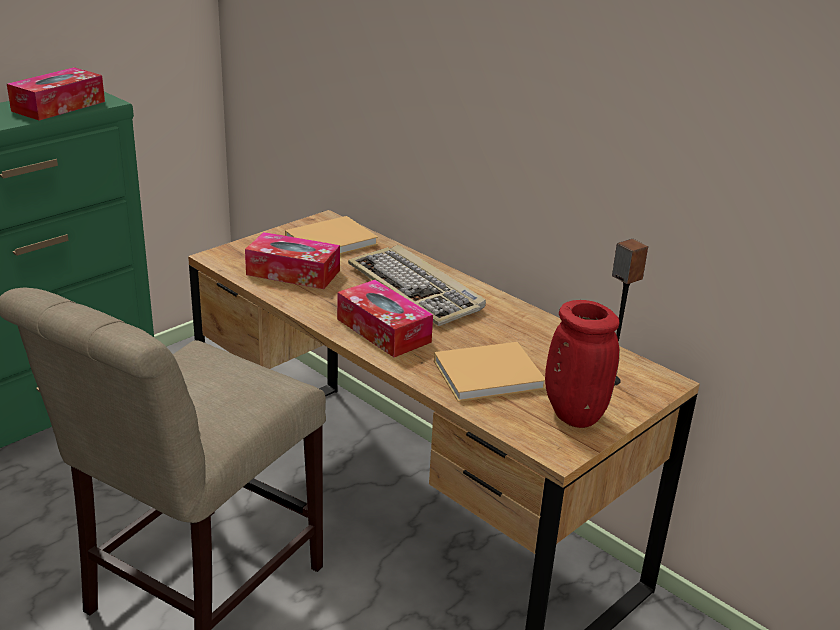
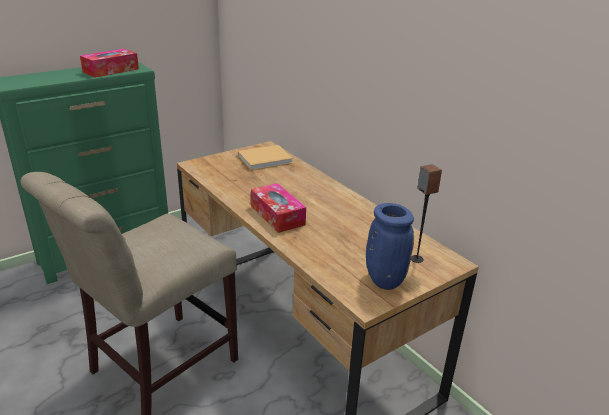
camera: 10 degrees right, 0 degrees up
tissue box [245,232,340,289] -> none
keyboard [348,245,486,326] -> none
beige book [434,342,545,402] -> none
red vase [545,300,620,428] -> blue vase [366,203,414,290]

